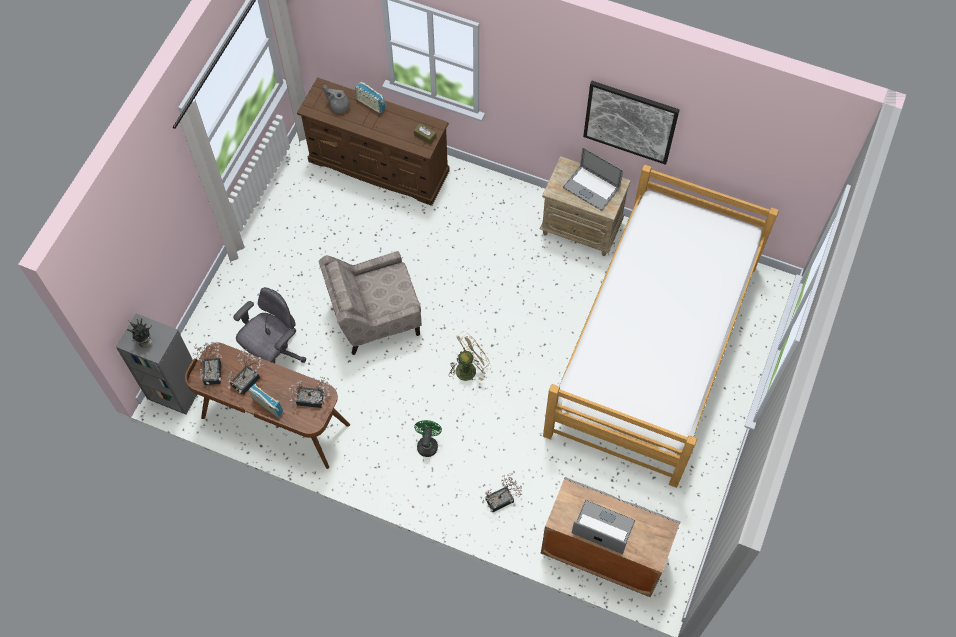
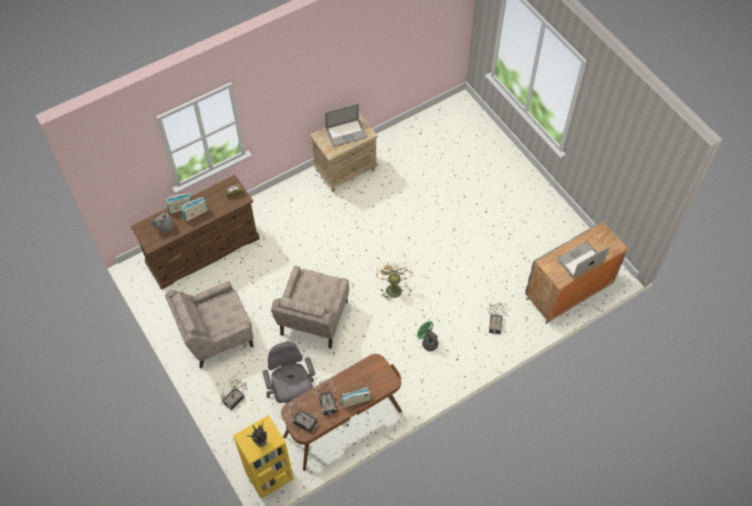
camera: 55 degrees left, 5 degrees down
grey bookcase [116,313,197,414] -> yellow bookcase [233,415,294,499]
potted plant [289,376,331,408] -> potted plant moved to [220,375,248,410]
bed [543,164,779,488] -> none
picture [583,81,679,165] -> none
none -> beige armchair [165,281,253,368]
none -> radio [181,197,209,221]

